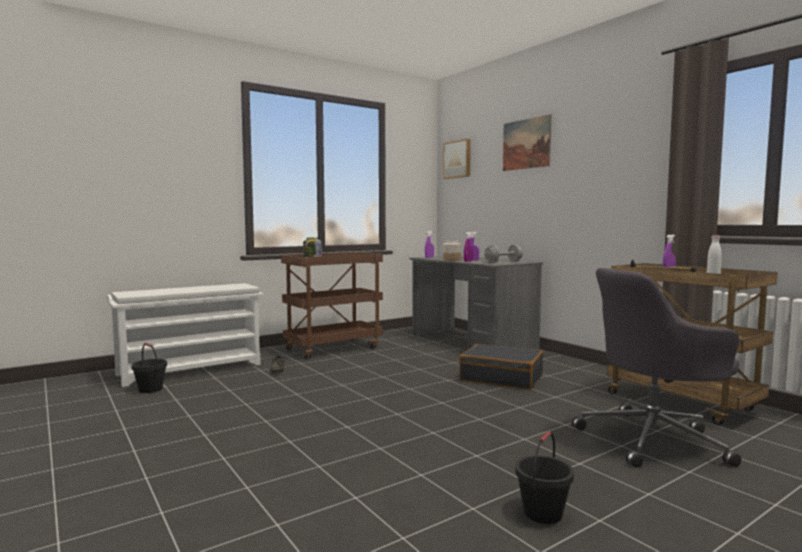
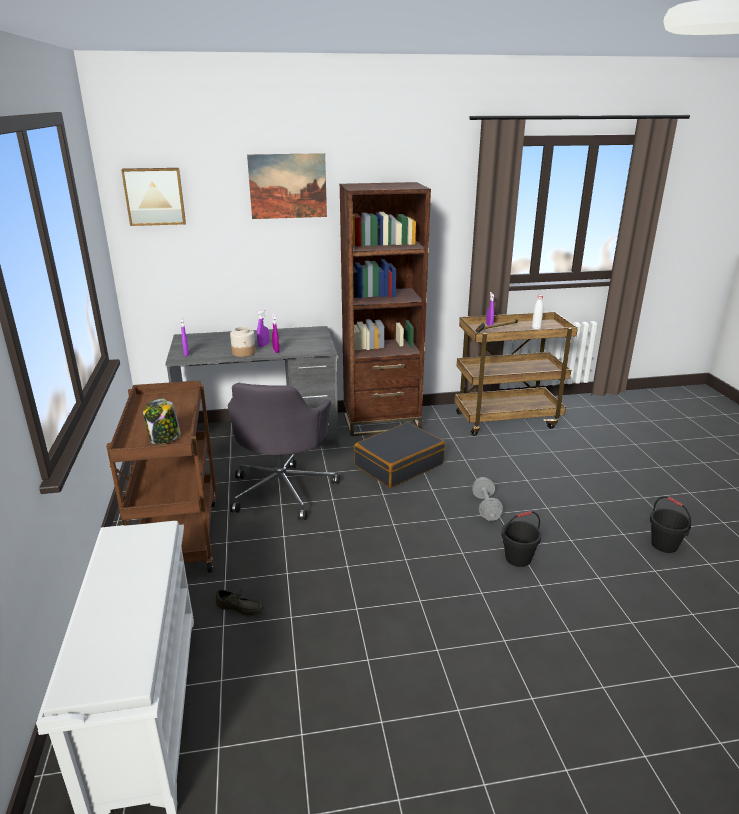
camera: 65 degrees left, 20 degrees up
black bucket [131,343,167,393] -> black bucket moved to [501,511,541,567]
grey dumbbell [484,245,523,263] -> grey dumbbell moved to [472,477,503,521]
grey office chair [572,268,741,467] -> grey office chair moved to [228,383,340,520]
none -> brown bookcase [340,182,431,436]

